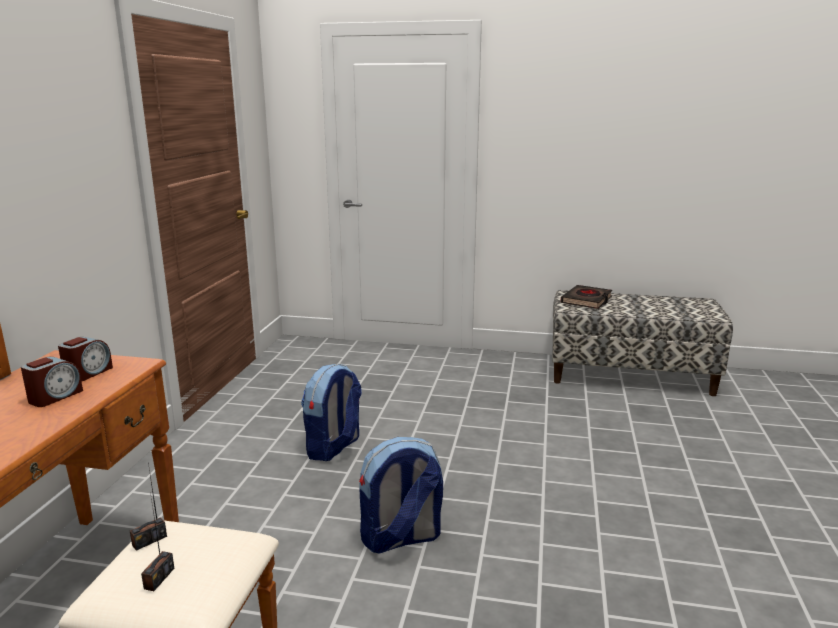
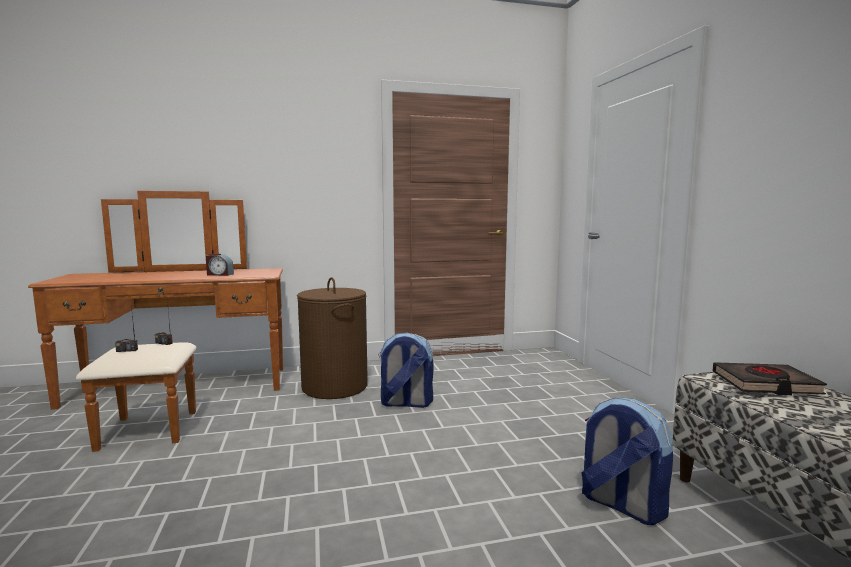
camera: 65 degrees right, 10 degrees down
alarm clock [58,337,113,381] -> none
backpack [359,437,443,554] -> backpack moved to [581,397,673,525]
none -> brown laundry basket [297,277,368,399]

